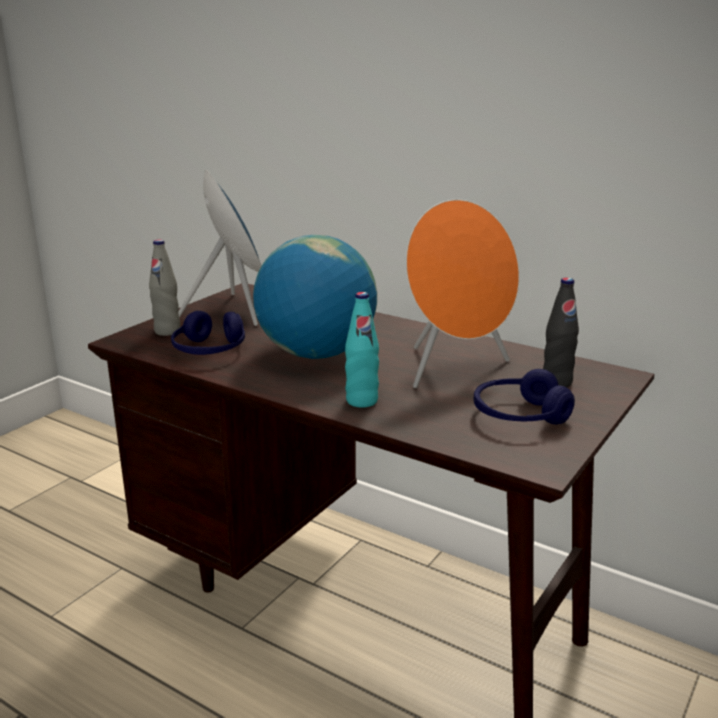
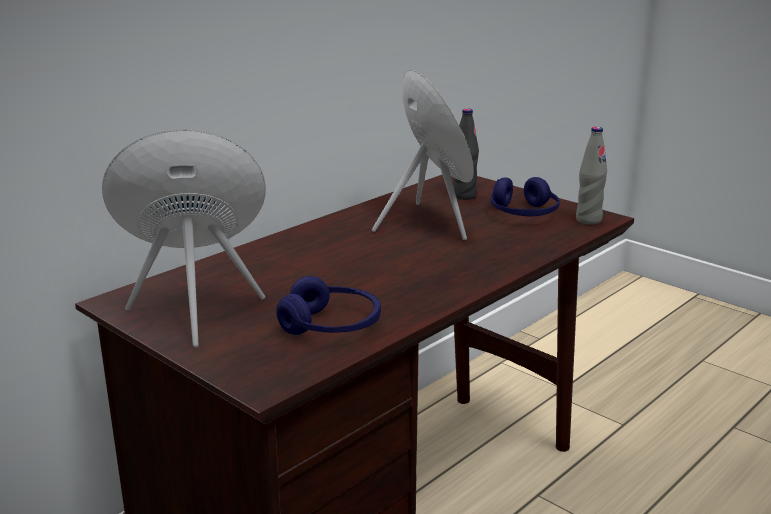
camera: 80 degrees left, 0 degrees up
grey bottle [149,239,180,336] -> grey bottle moved to [576,127,607,225]
globe [253,235,377,359] -> none
turquoise bottle [345,292,379,408] -> none

